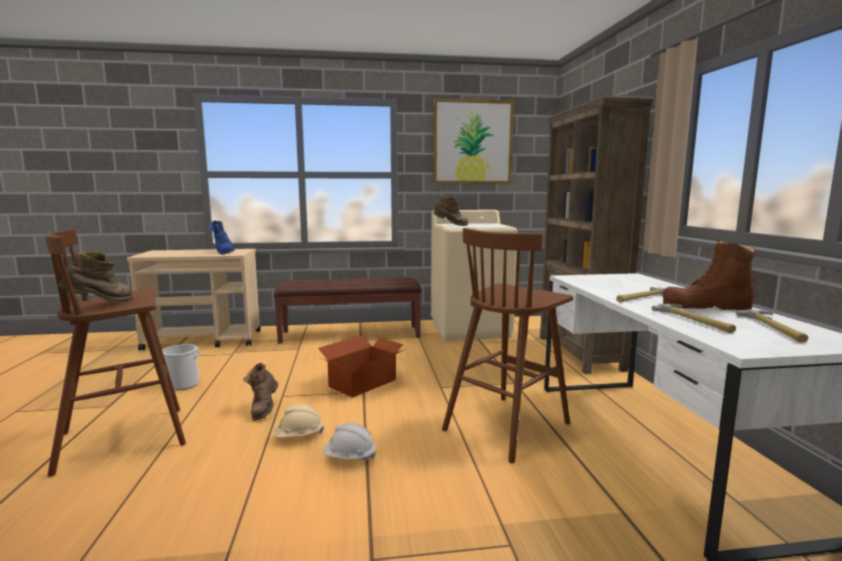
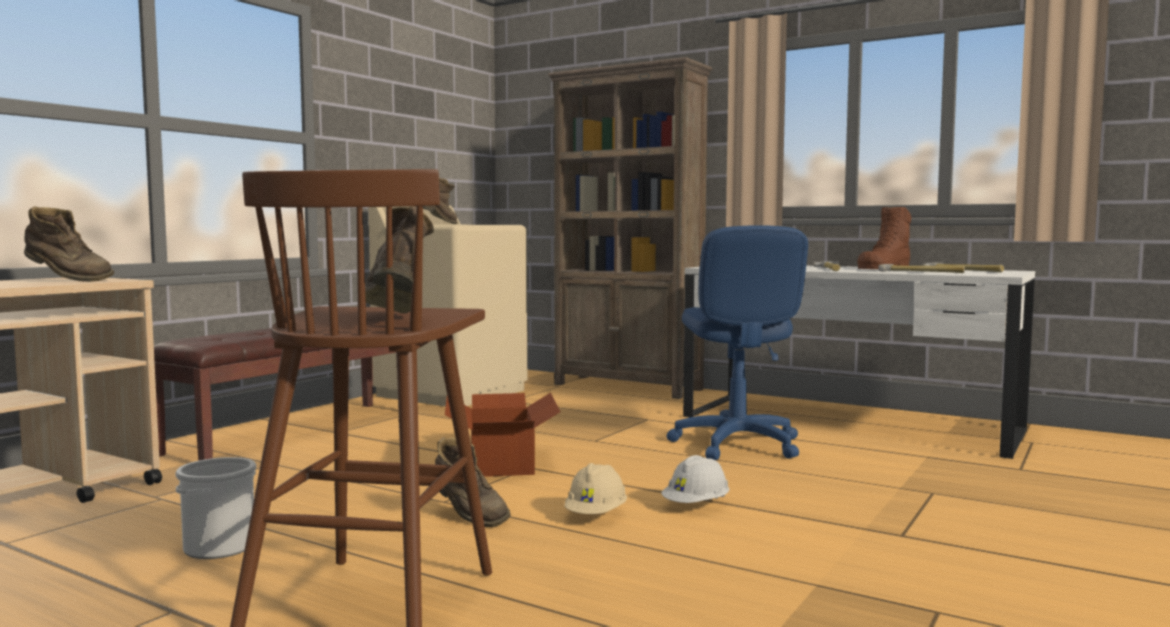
camera: 50 degrees left, 5 degrees down
blue boot [209,220,235,254] -> brown boot [24,206,114,282]
picture [433,99,514,183] -> none
brown stool [442,228,573,463] -> blue office chair [666,225,808,460]

